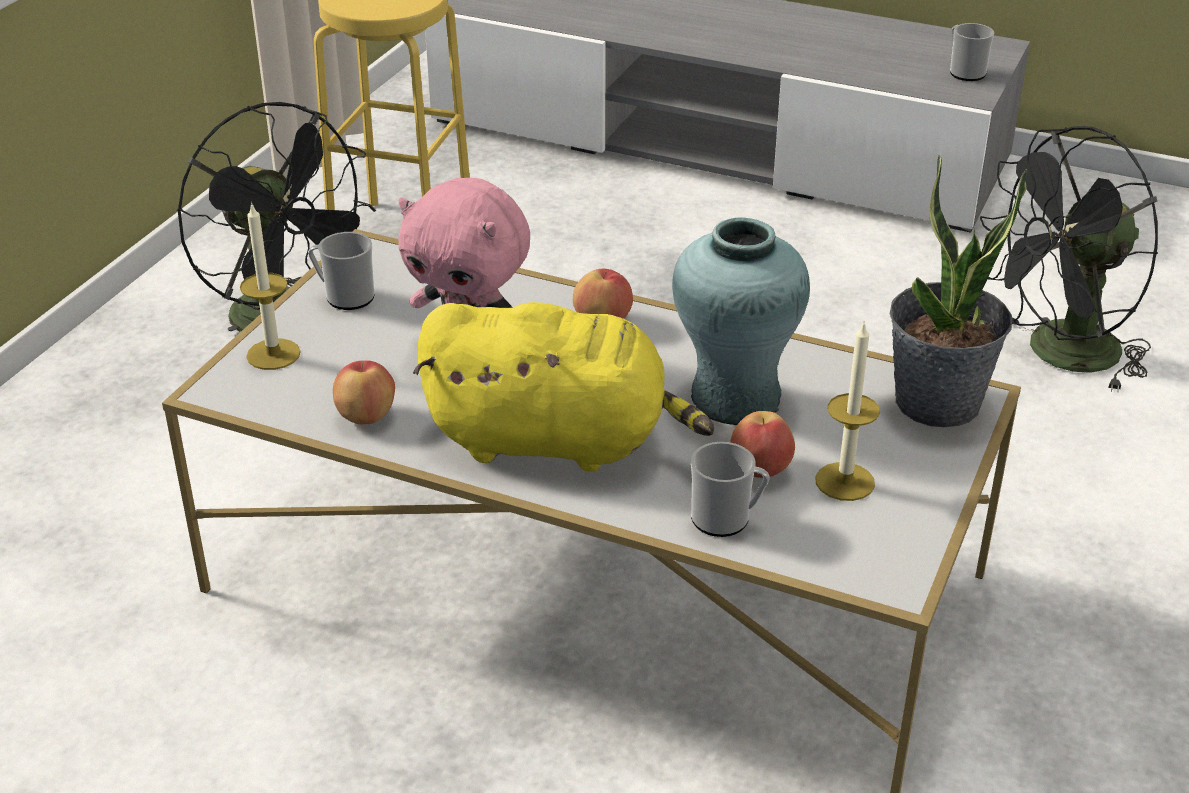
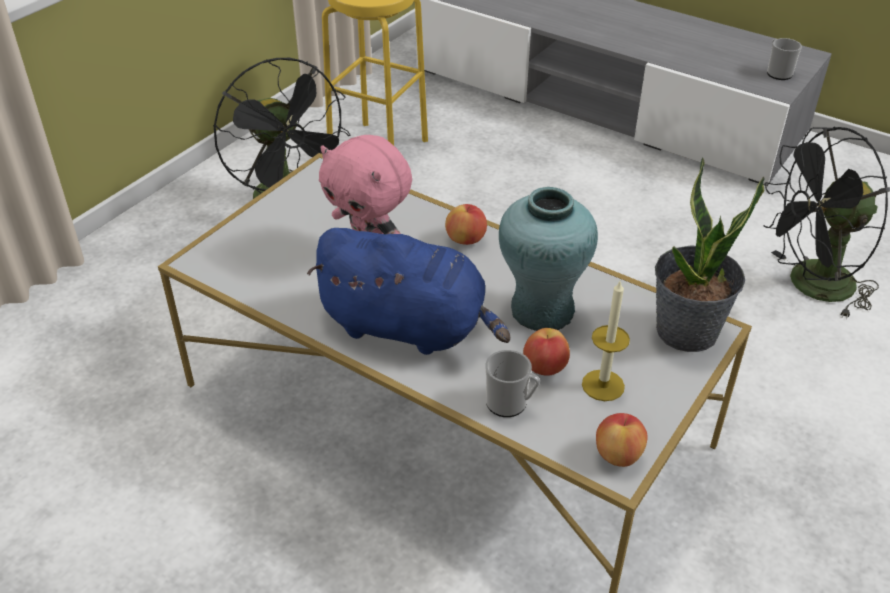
camera: 10 degrees right, 5 degrees up
candle [240,202,301,370] -> none
mug [308,232,374,310] -> none
apple [333,360,395,424] -> apple moved to [596,413,648,467]
yellow plush toy [413,302,714,472] -> blue plush toy [307,228,510,355]

